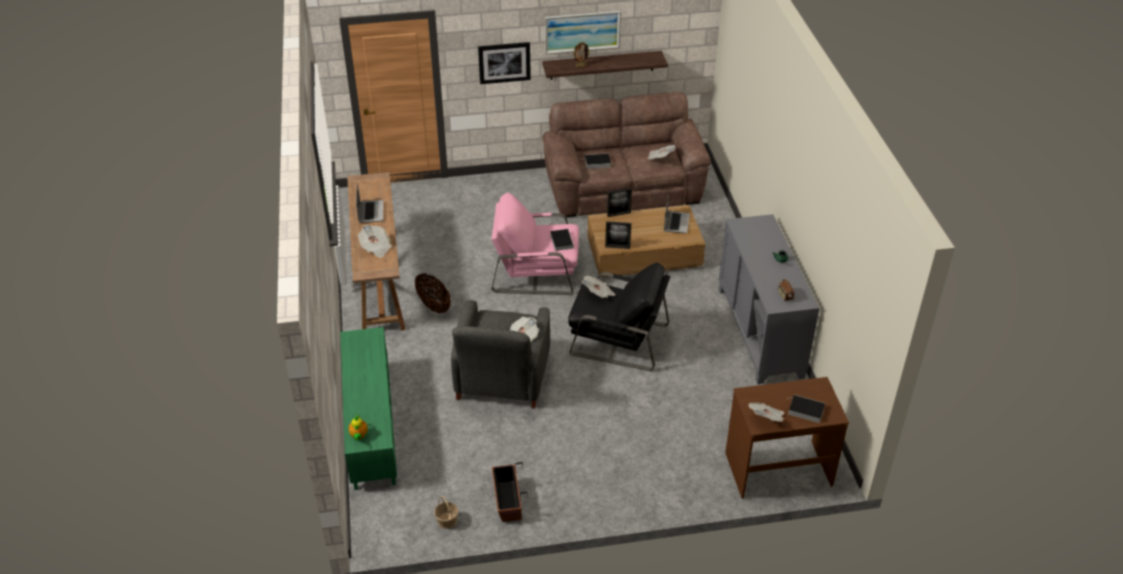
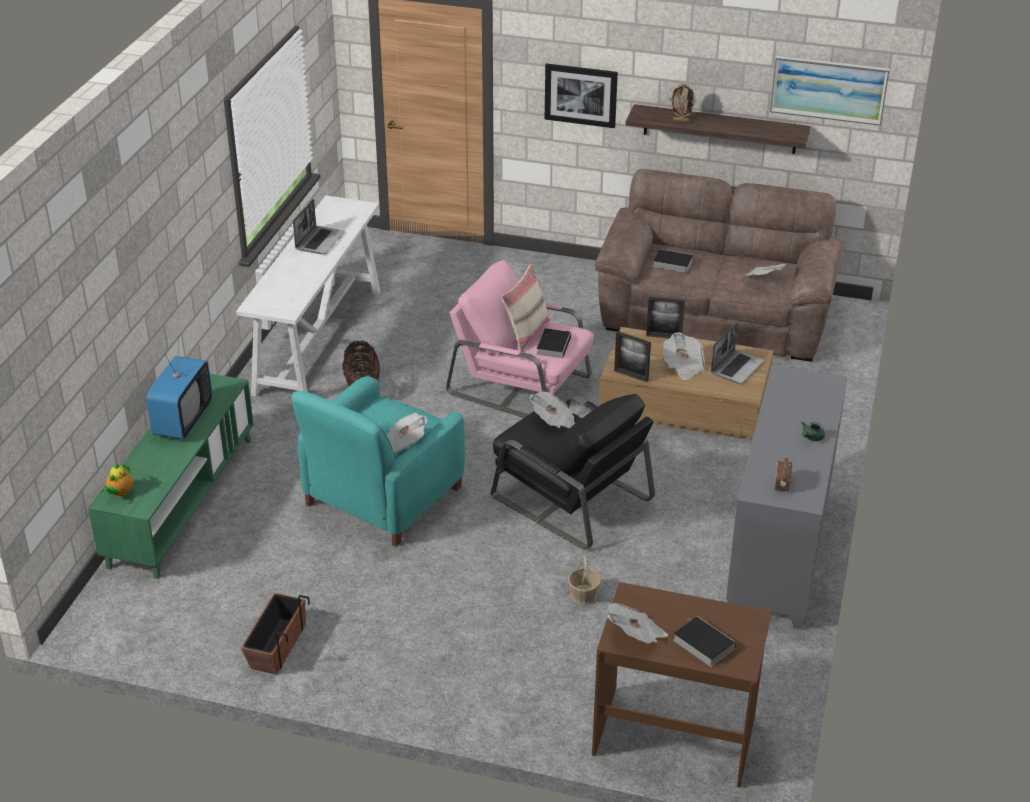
camera: 25 degrees right, 5 degrees down
brown console table [347,172,405,331] -> white console table [236,195,380,397]
newspaper [358,225,392,258] -> newspaper moved to [663,332,705,380]
basket [434,496,458,529] -> basket moved to [568,555,601,605]
grey armchair [451,300,550,409] -> turquoise armchair [291,376,465,547]
picture [545,11,621,54] -> picture moved to [770,56,890,126]
none -> television [146,336,213,440]
none -> beige pillow [501,264,550,352]

